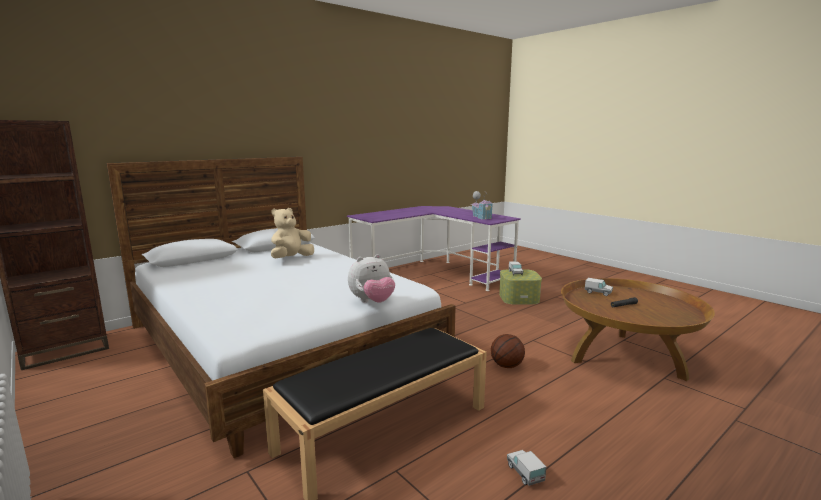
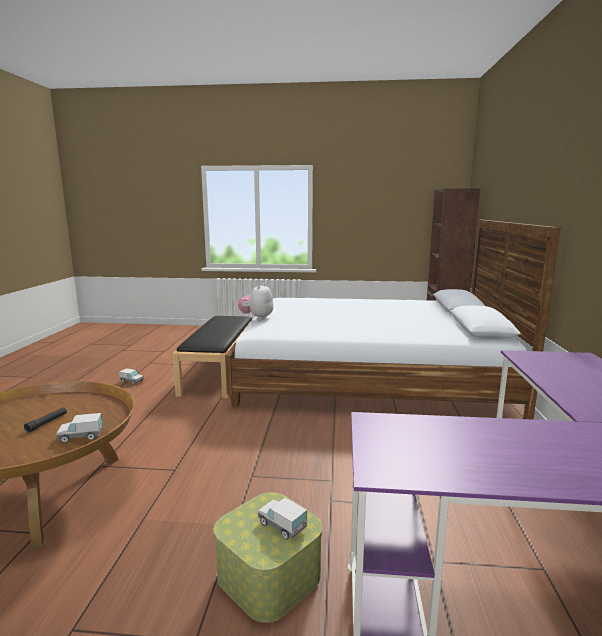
camera: 135 degrees right, 0 degrees up
beige plush toy [271,208,314,258] -> none
toy house [471,191,493,220] -> none
basketball [491,334,525,368] -> none

